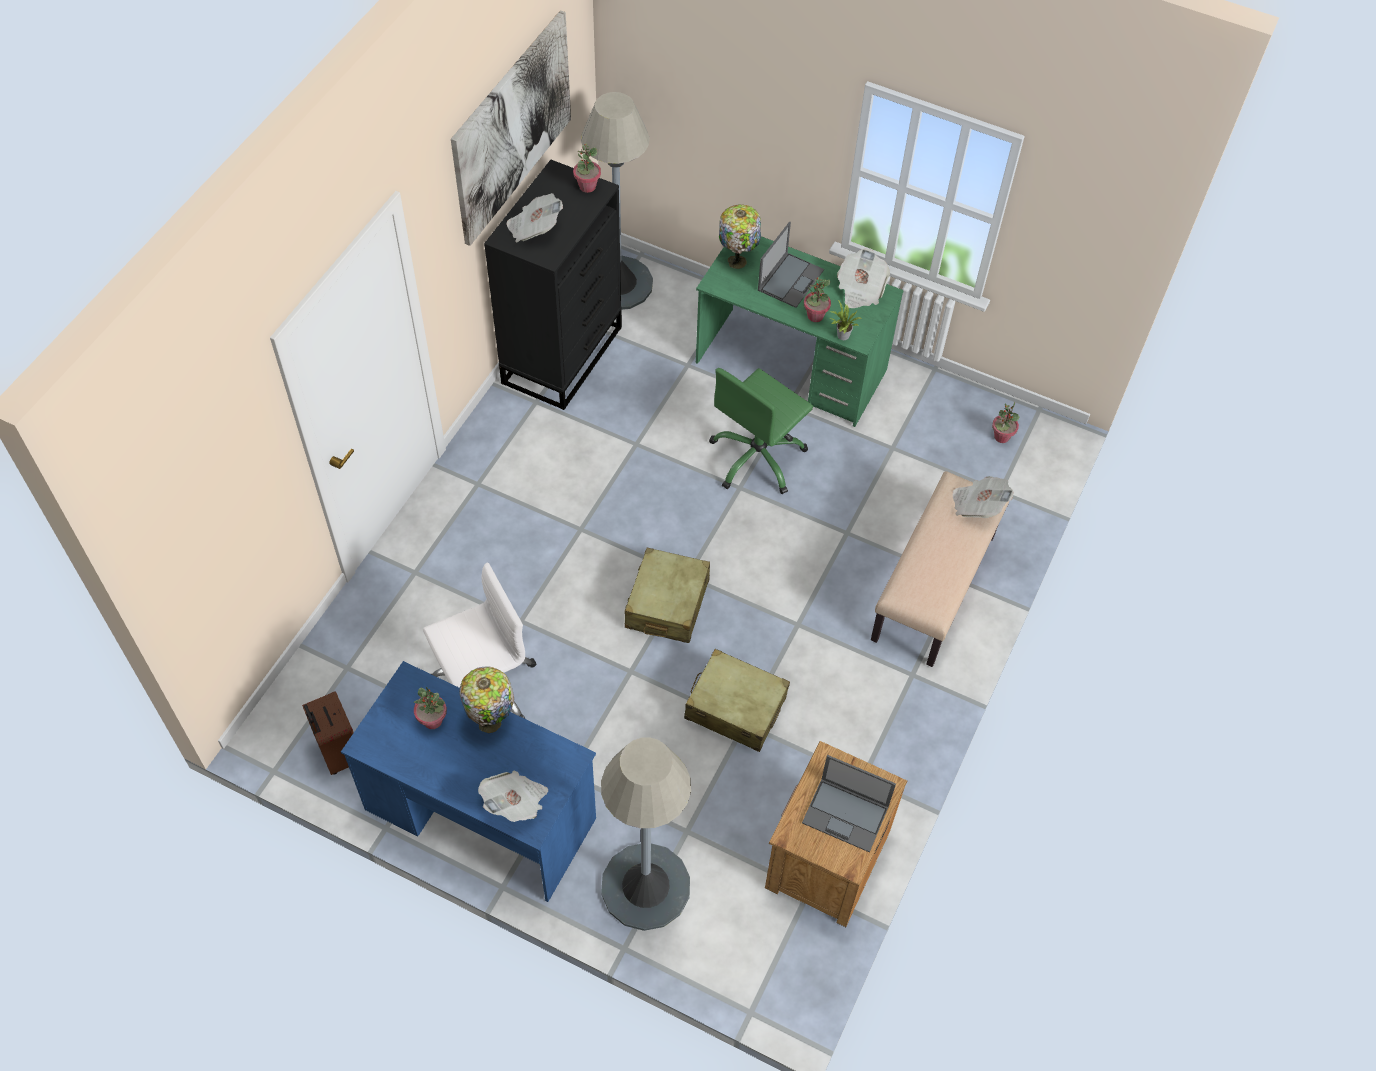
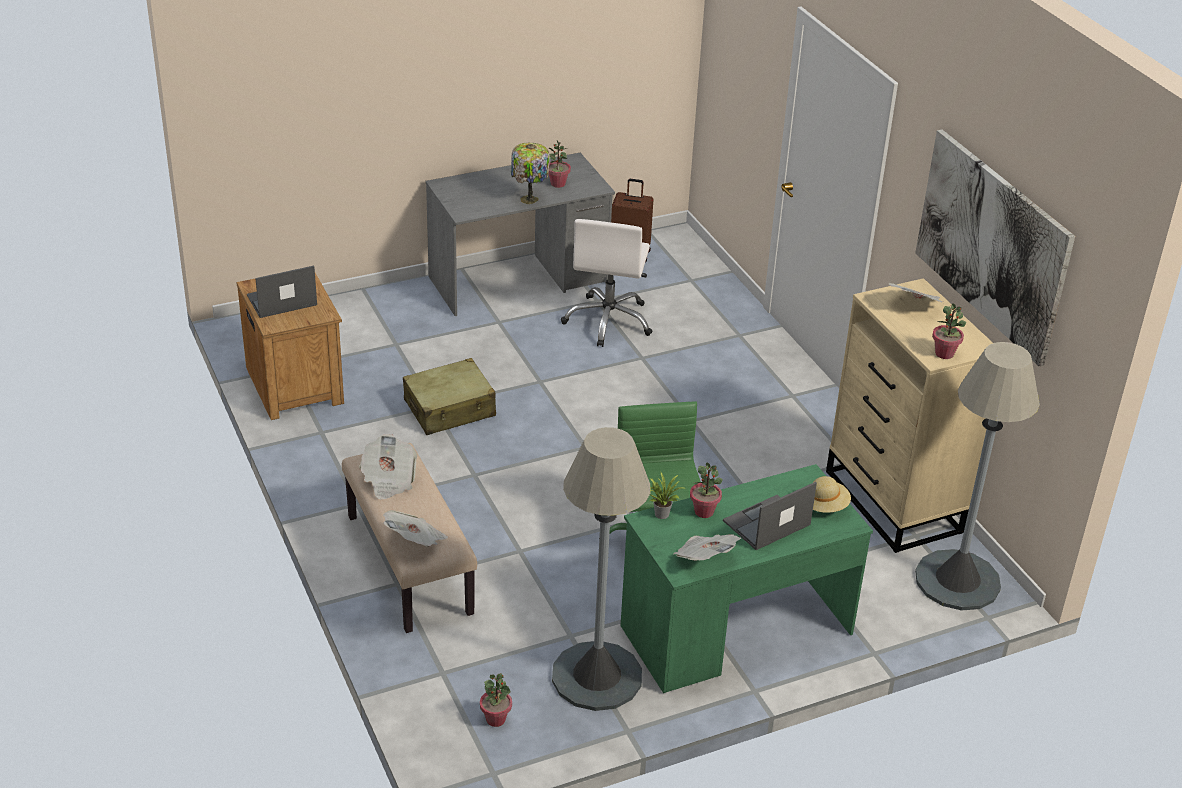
camera: 130 degrees right, 20 degrees down
blue desk [341,661,596,902] -> grey desk [425,153,615,316]
newspaper [478,771,548,822] -> newspaper moved to [359,434,417,500]
black dresser [484,160,622,410] -> beige dresser [826,278,993,553]
grey floor lamp [601,737,691,931] -> grey floor lamp moved to [552,427,650,711]
beige suitcase [624,548,710,643] -> none
table lamp [719,204,761,269] -> beige hat [813,476,851,513]
laptop [758,221,824,308] -> laptop turned 75 degrees clockwise [723,482,817,550]

